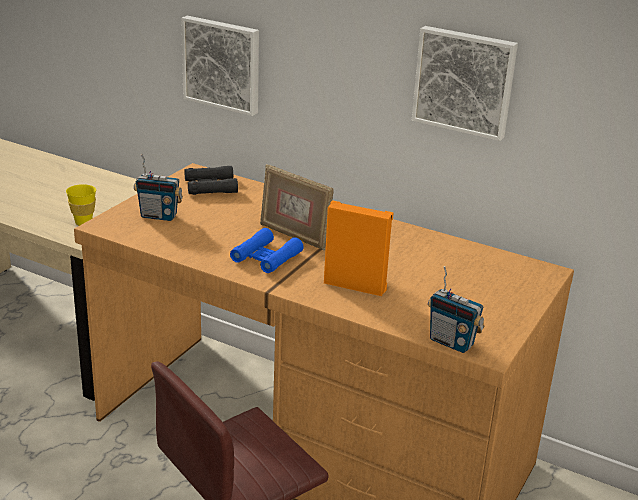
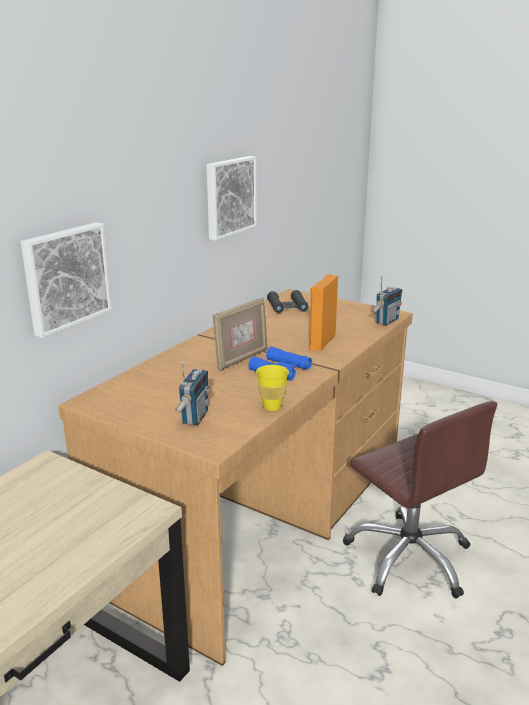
camera: 85 degrees left, 5 degrees down
yellow cup [66,184,96,226] -> yellow cup moved to [256,365,289,411]
black binoculars [184,166,238,195] -> black binoculars moved to [267,290,308,313]

